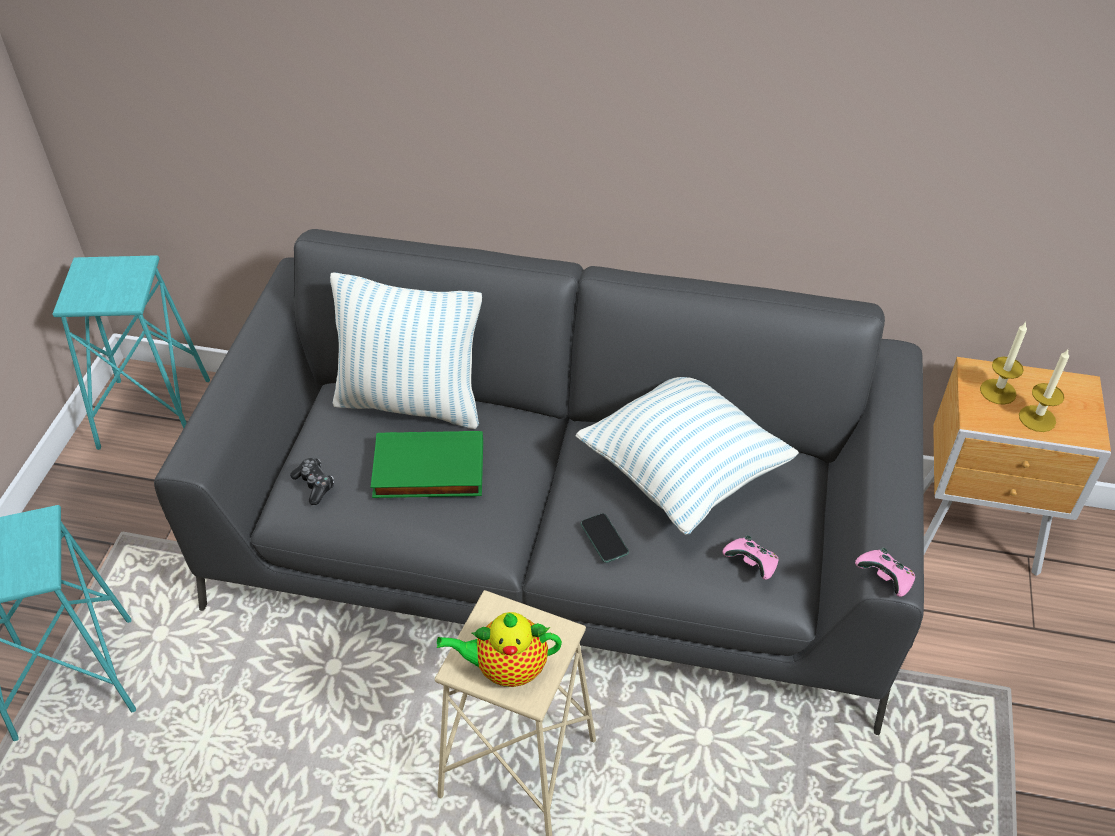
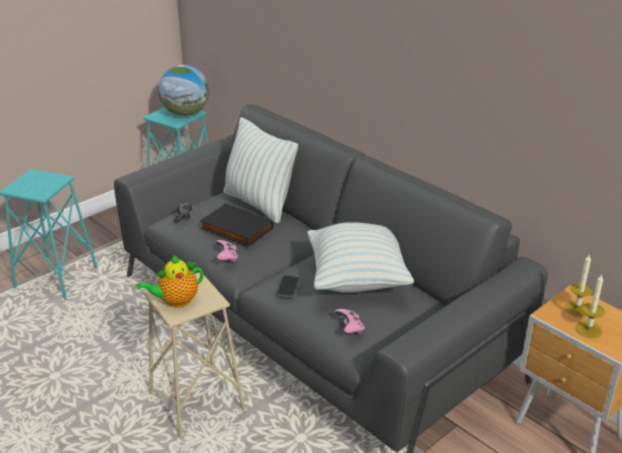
camera: 35 degrees right, 15 degrees down
green book [371,431,483,498] -> black book [200,203,273,247]
teapot [437,612,562,687] -> teapot turned 60 degrees counterclockwise [136,255,203,308]
pink game controller [855,548,915,597] -> pink game controller moved to [216,240,238,262]
none -> globe [158,65,209,116]

